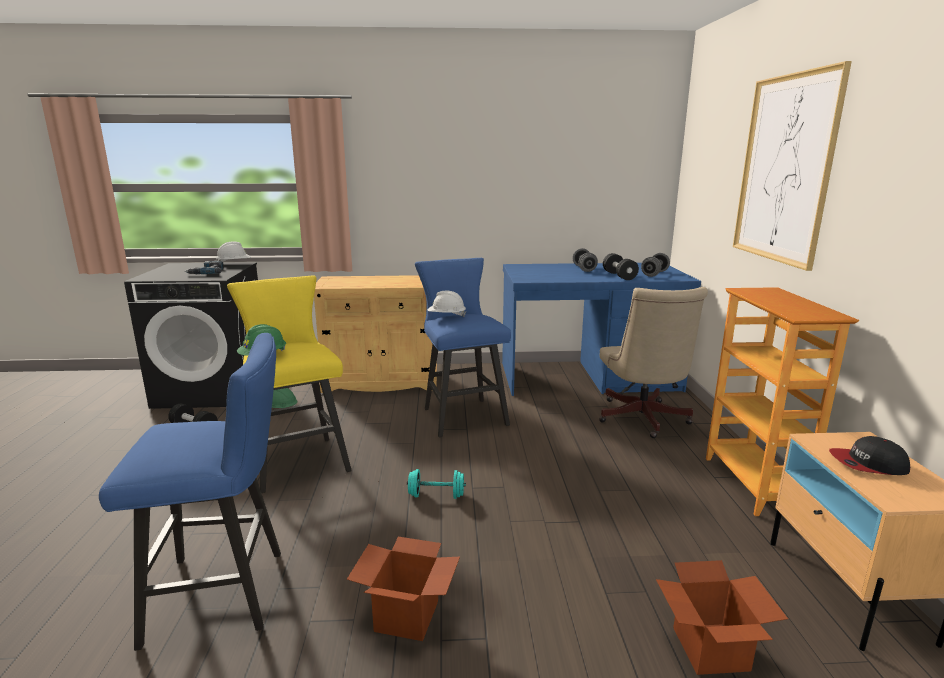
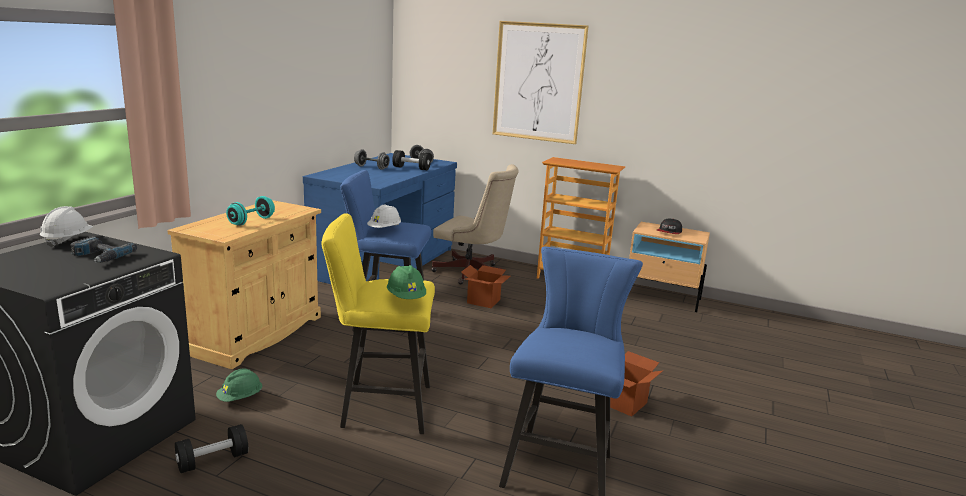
camera: 65 degrees left, 0 degrees up
turquoise dumbbell [407,469,466,499] -> turquoise dumbbell moved to [226,196,275,226]
cardboard box [656,560,788,675] -> cardboard box moved to [461,265,510,308]

